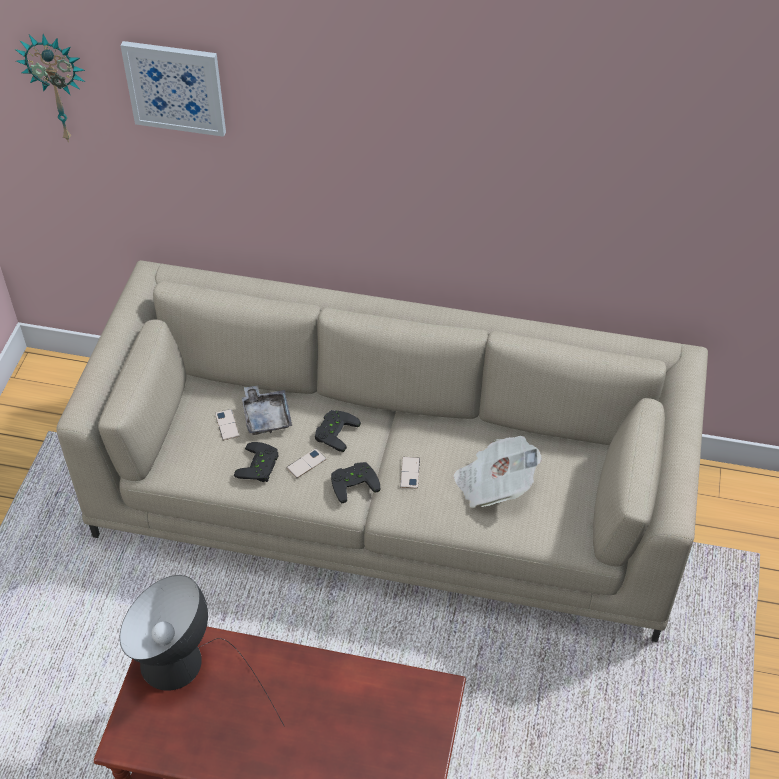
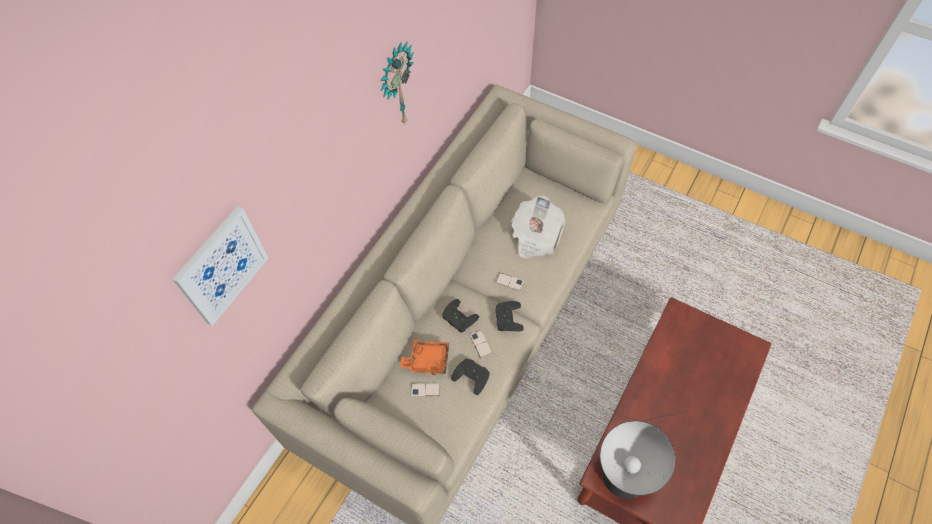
camera: 70 degrees left, 10 degrees up
wall clock [15,34,85,143] -> wall clock moved to [380,42,414,124]
grey tray [242,385,292,435] -> orange tray [400,339,449,375]

